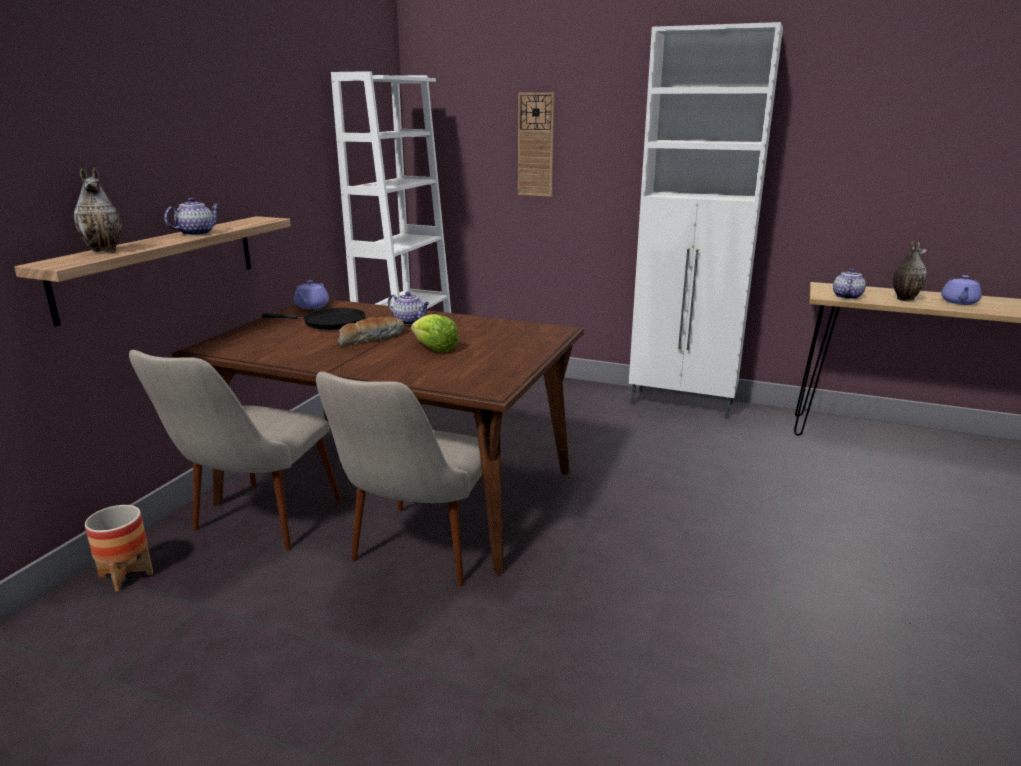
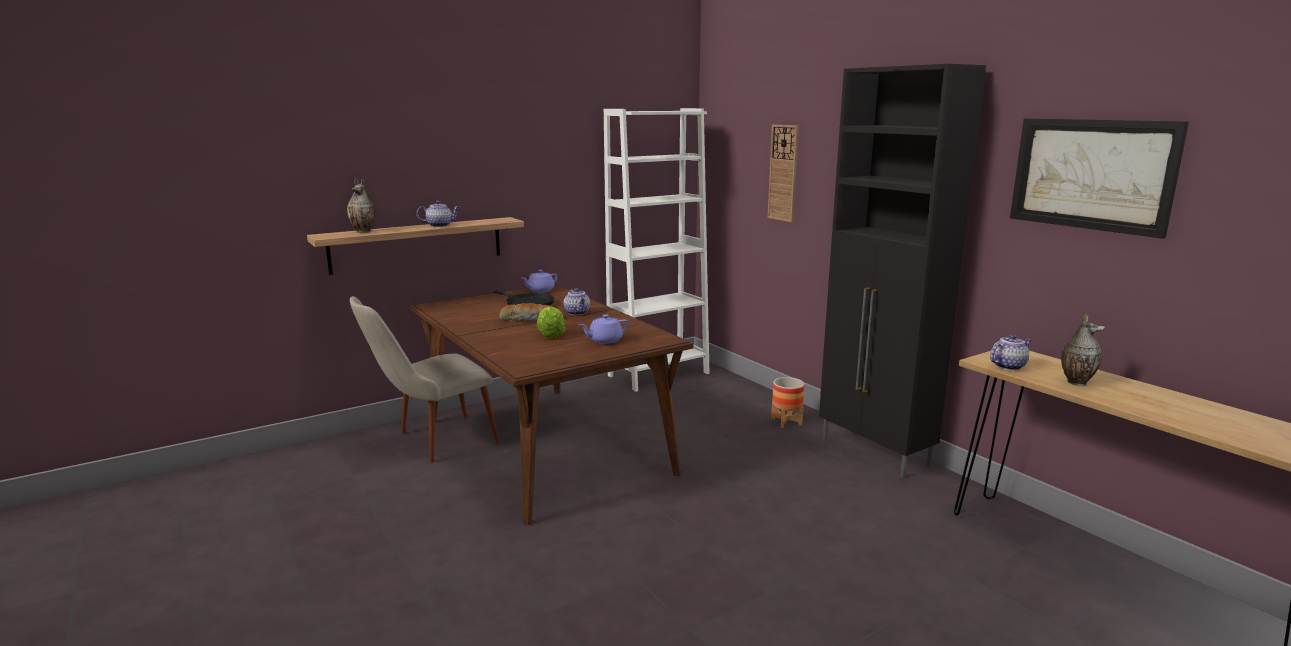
camera: 35 degrees right, 5 degrees down
planter [85,505,153,592] -> planter moved to [771,377,805,428]
beige chair [316,372,483,586] -> none
white cabinet [629,22,783,419] -> black cabinet [819,64,986,478]
purple teapot [941,275,982,305] -> purple teapot moved to [579,314,629,344]
none -> picture [1010,118,1189,239]

